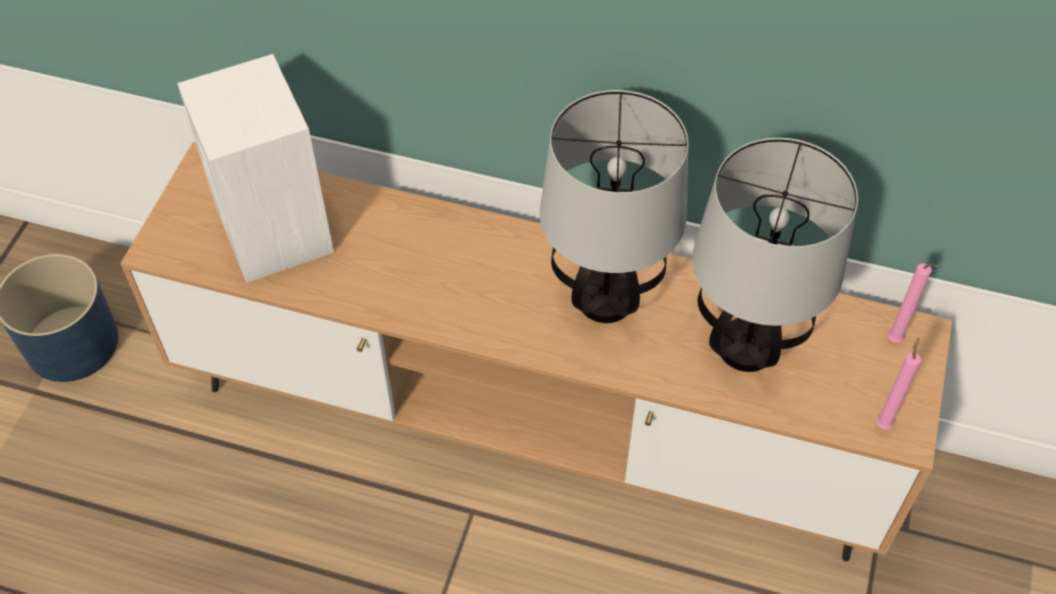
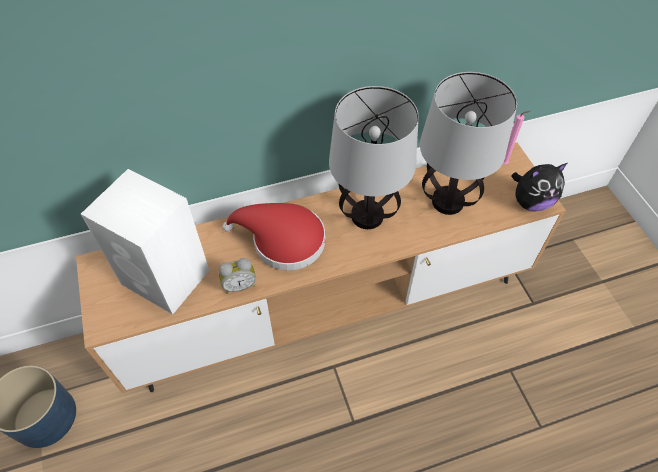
camera: 35 degrees left, 0 degrees up
pink candle [876,337,921,430] -> plush toy [511,163,567,211]
none -> alarm clock [219,258,256,294]
none -> red hat [223,203,325,270]

